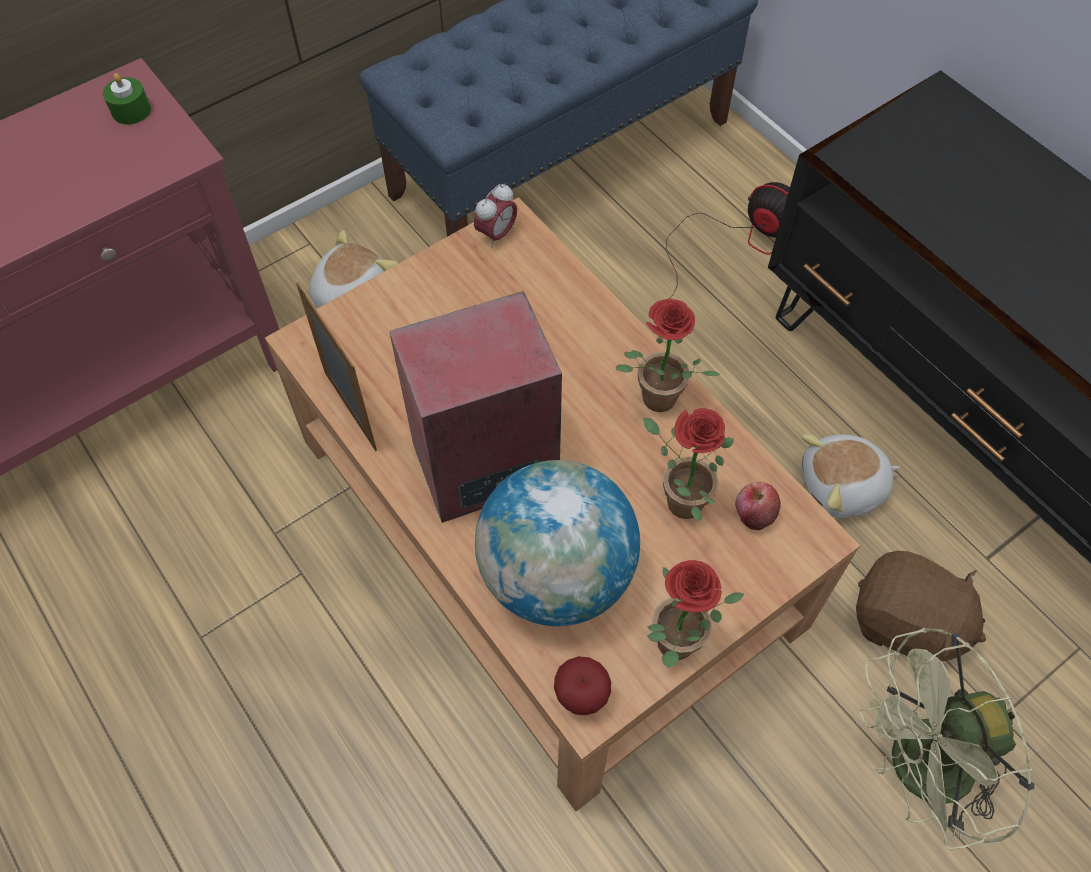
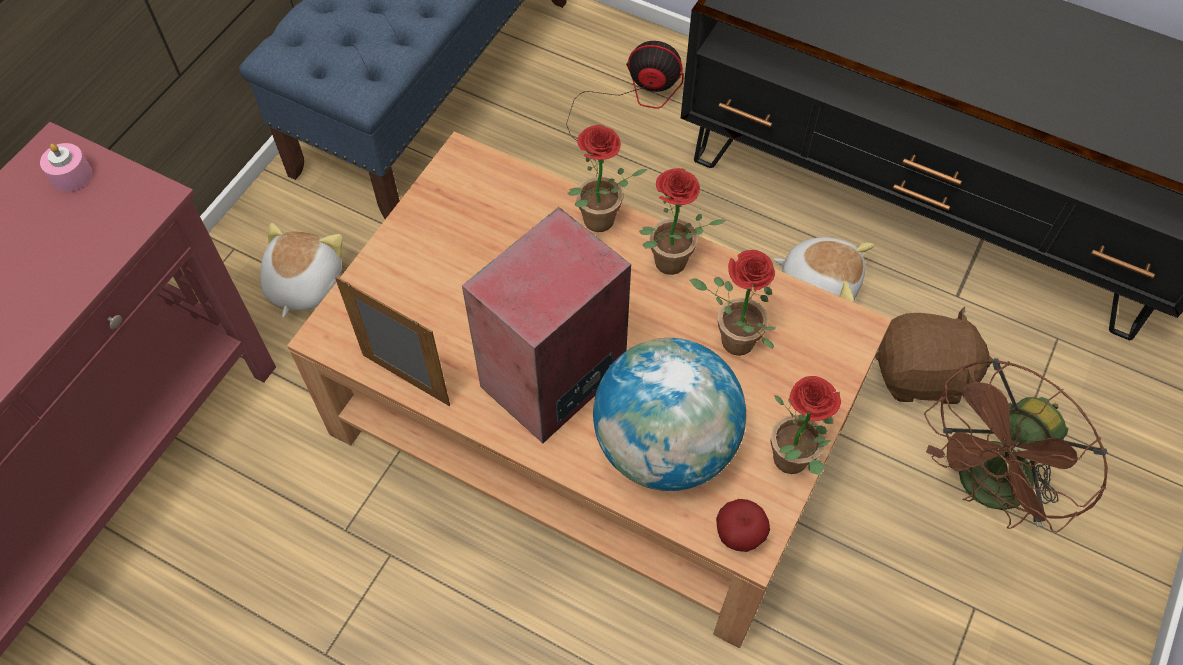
camera: 25 degrees left, 0 degrees up
green candle [103,73,151,124] -> pink candle [40,143,92,192]
alarm clock [474,183,517,248] -> none
apple [735,482,781,530] -> none
plush toy [801,434,900,518] -> plush toy turned 120 degrees counterclockwise [773,237,874,302]
green fan [860,628,1034,850] -> brown fan [924,358,1108,533]
none -> potted plant [568,125,648,232]

